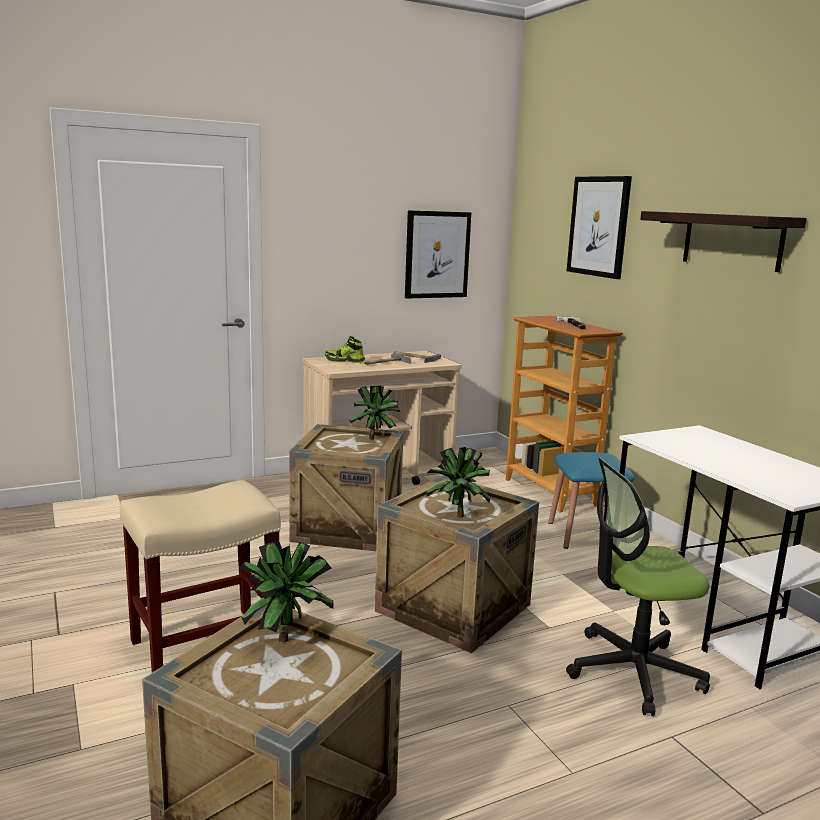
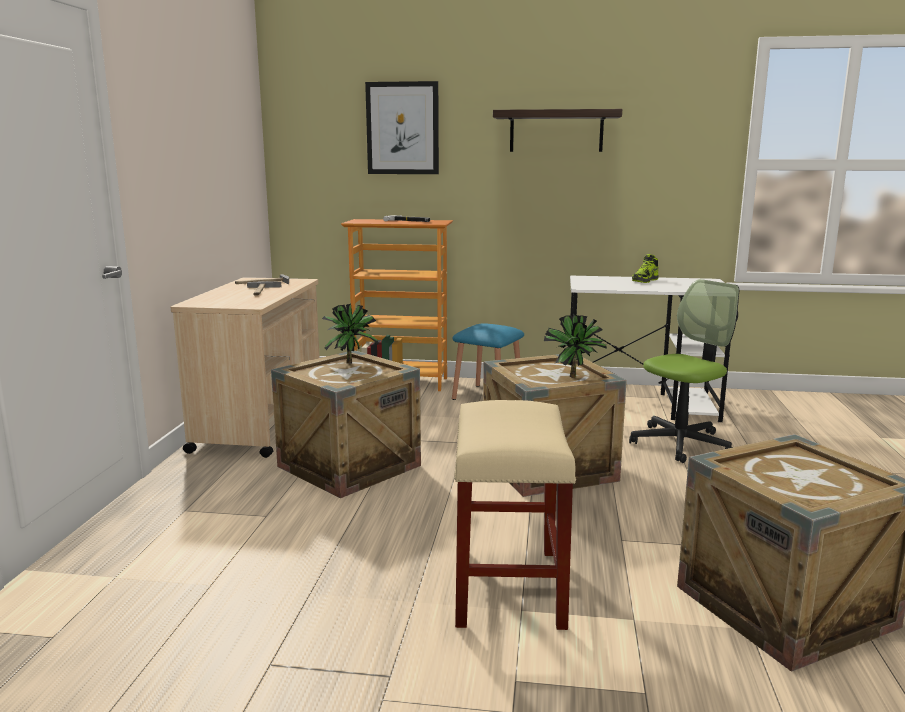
camera: 55 degrees left, 0 degrees up
potted plant [239,540,334,642] -> none
shoe [325,336,365,363] -> shoe moved to [632,254,659,283]
picture [405,210,471,298] -> none
office chair [566,458,710,716] -> office chair turned 150 degrees counterclockwise [629,279,739,463]

